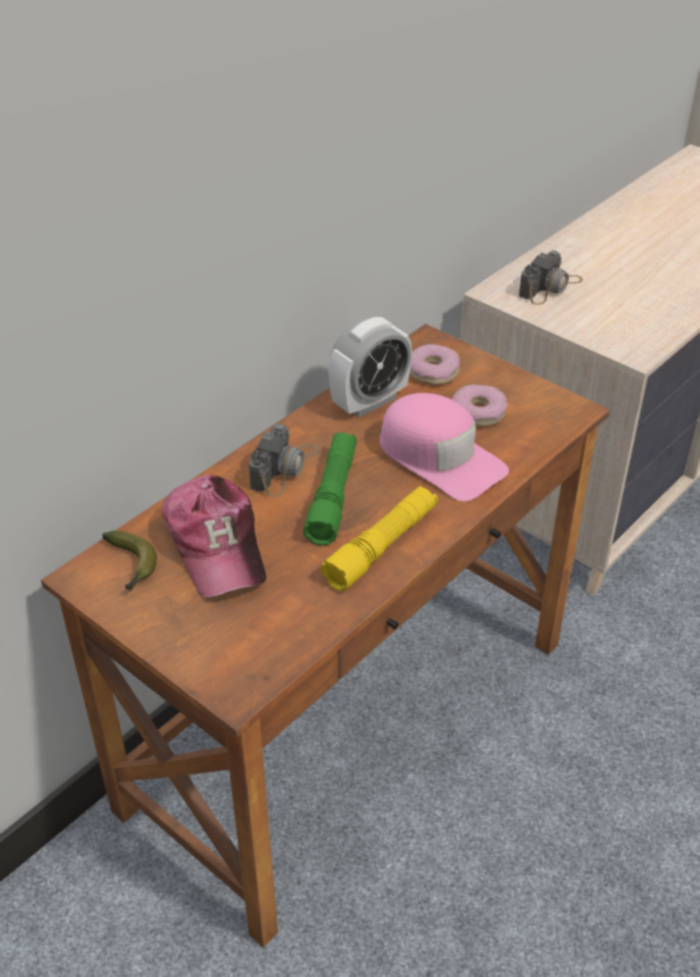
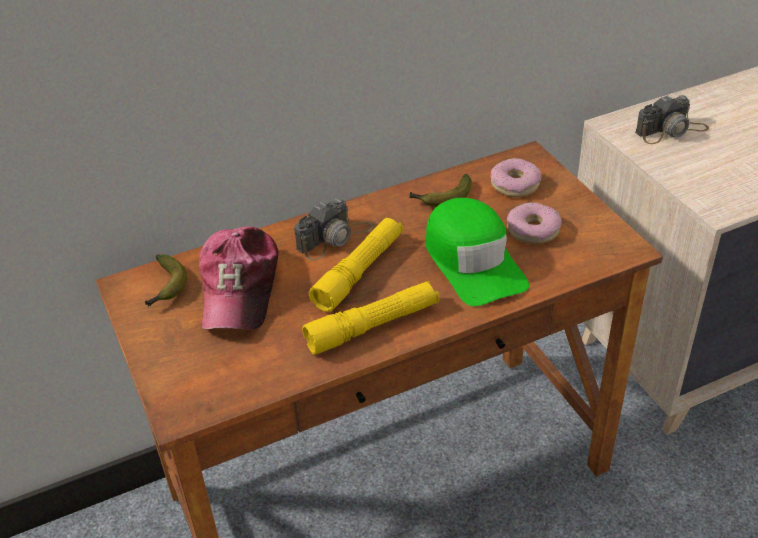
camera: 25 degrees right, 0 degrees up
green flashlight [303,433,357,546] -> yellow flashlight [309,217,403,312]
alarm clock [328,317,412,417] -> banana [409,174,472,207]
pink cap [380,393,509,501] -> green cap [425,198,529,306]

